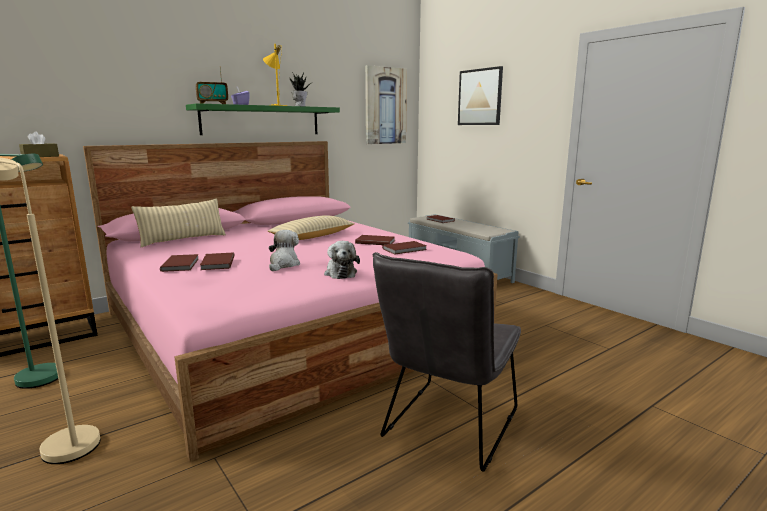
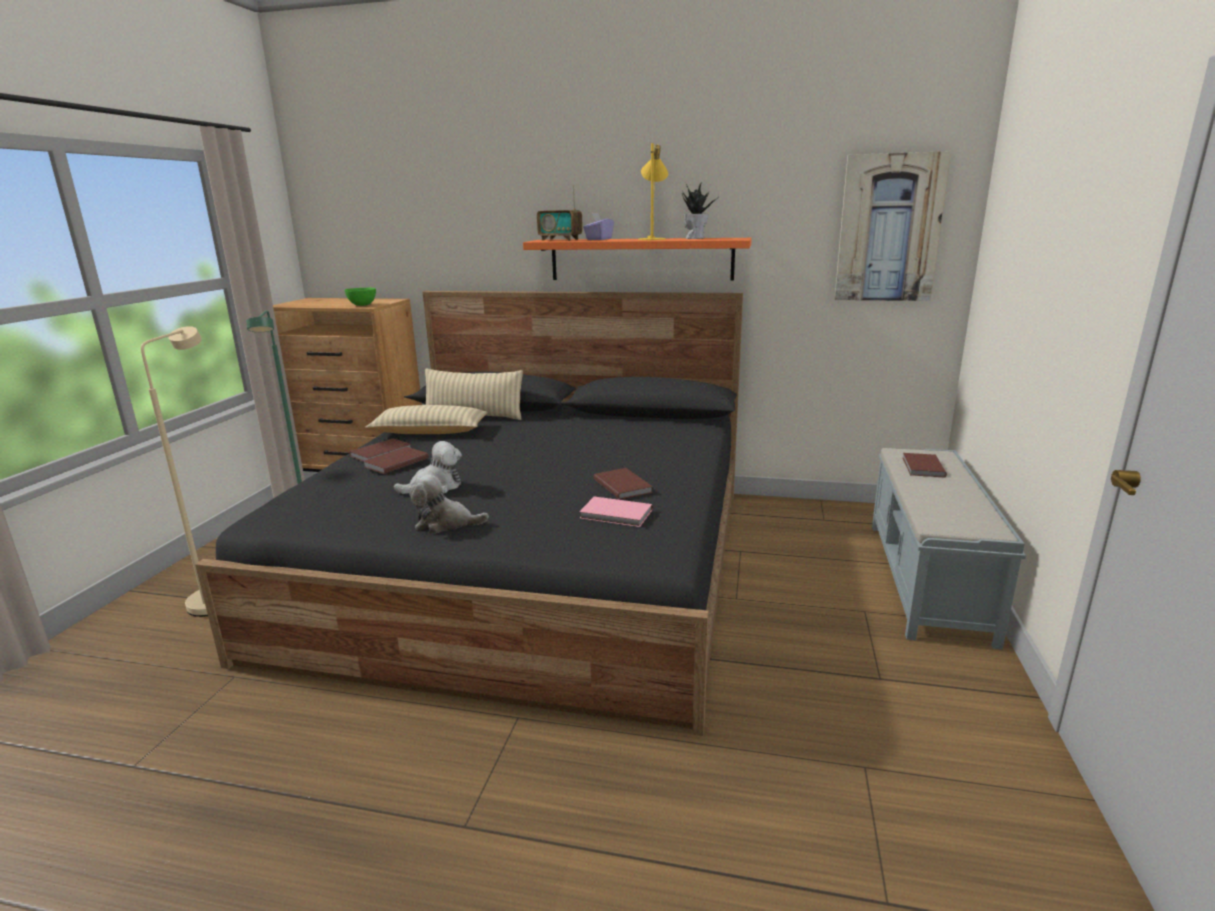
camera: 50 degrees right, 5 degrees up
brown tissue box [19,131,59,157] -> green bowl [345,288,376,306]
pink bed [83,141,497,462] -> black bed [195,291,743,736]
green shelf [186,103,340,135] -> orange shelf [523,238,752,281]
beige pillow [268,215,355,240] -> beige pillow moved to [365,405,488,434]
plush toy [324,241,360,279] -> plush toy turned 60 degrees clockwise [409,474,489,533]
grey chair [373,252,521,472] -> none
brown book [382,241,427,255] -> pink book [579,496,653,527]
picture [458,66,503,125] -> none

